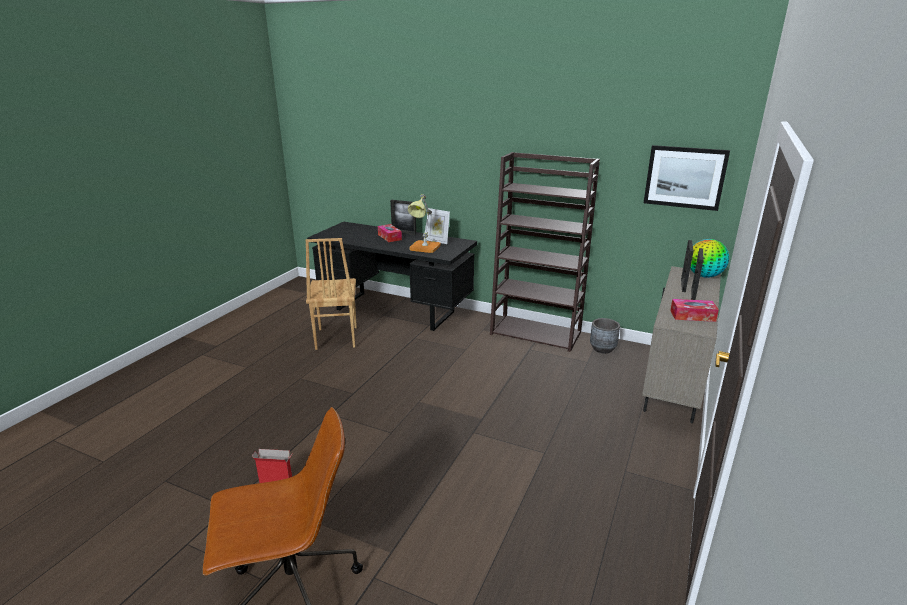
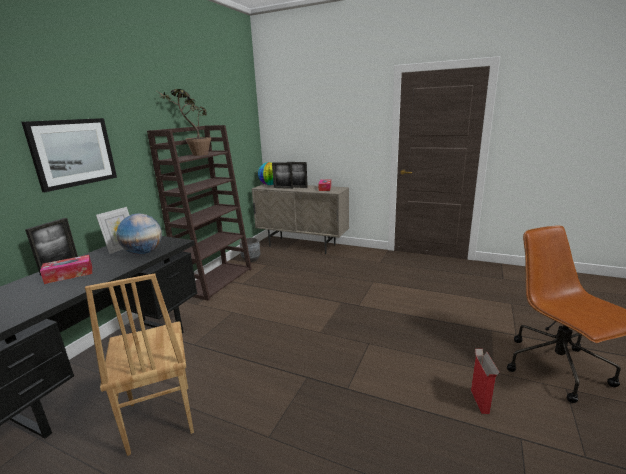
camera: 90 degrees left, 5 degrees down
brown chair [306,238,357,350] -> brown chair turned 75 degrees clockwise [85,273,194,456]
table lamp [408,194,441,253] -> globe [116,213,162,254]
picture [644,145,730,211] -> picture moved to [21,118,117,192]
none -> potted plant [157,89,211,156]

